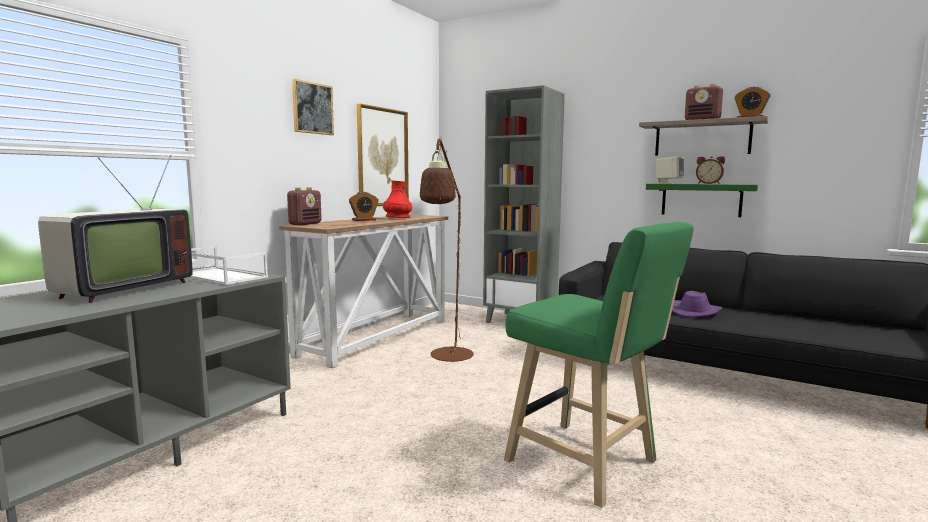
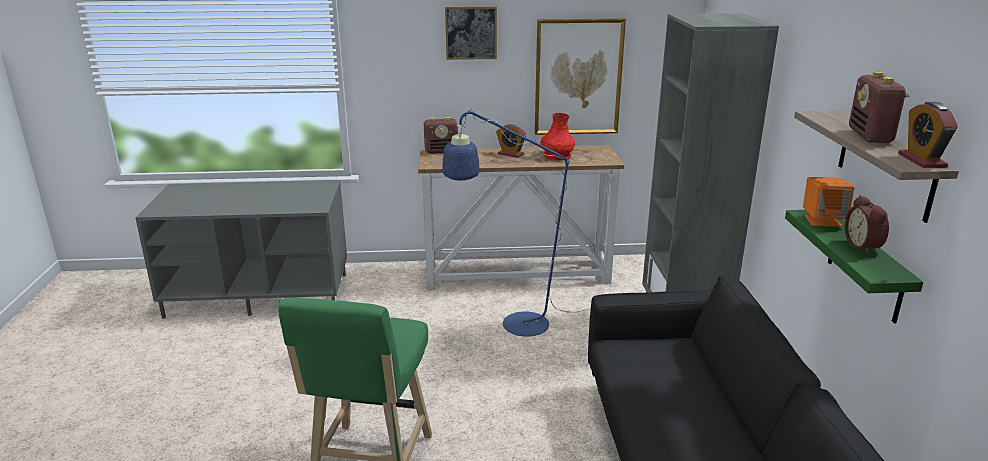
camera: 55 degrees right, 15 degrees up
television [38,155,193,303] -> none
white tray [188,246,268,285] -> none
brown floor lamp [420,137,474,362] -> blue floor lamp [442,109,591,337]
beige speaker [656,156,684,184] -> orange speaker [803,177,854,227]
purple hat [672,291,723,317] -> none

